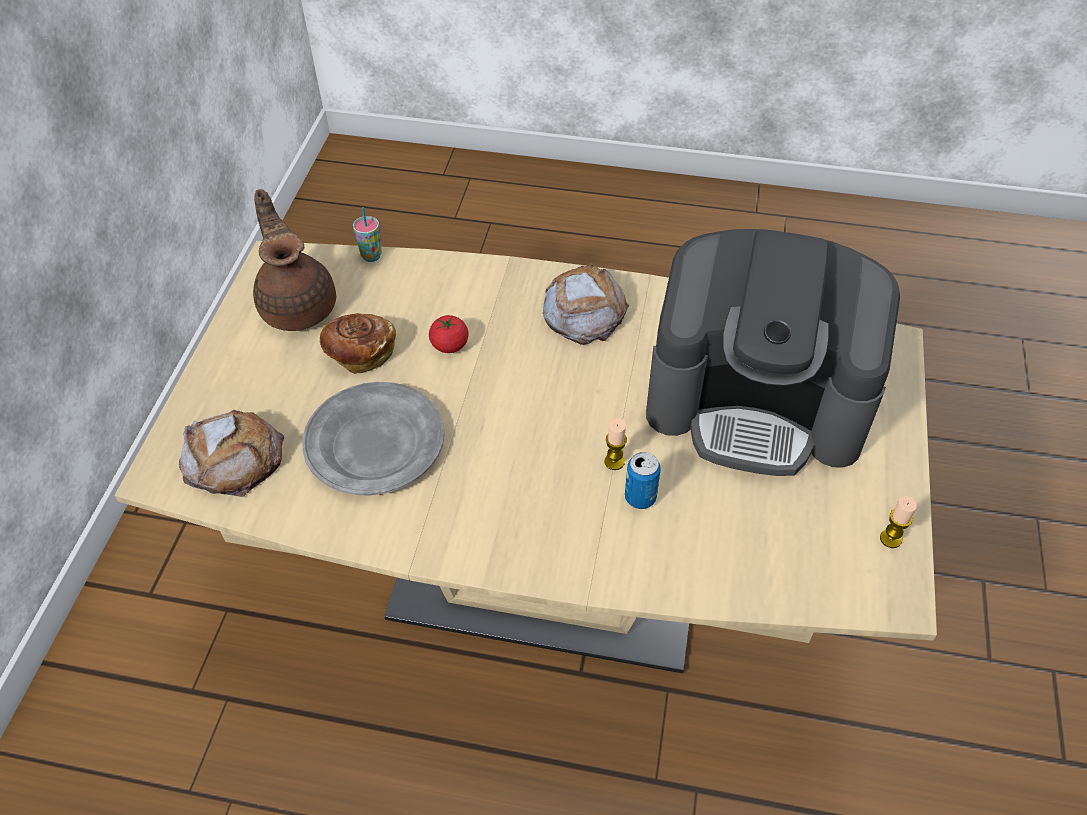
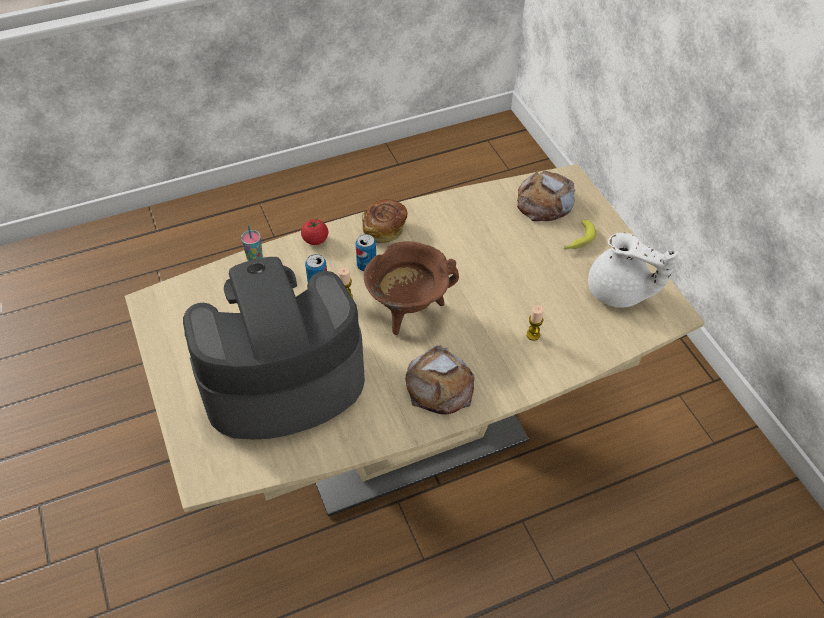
camera: 145 degrees right, 0 degrees up
brown teapot [253,189,336,331] -> white teapot [588,232,679,308]
grey plate [302,382,445,496] -> none
bread [320,313,396,374] -> bread moved to [362,199,408,243]
cup [353,207,382,262] -> cup moved to [241,225,263,261]
tomato [429,315,469,353] -> tomato moved to [301,219,328,245]
candle [880,496,917,548] -> candle moved to [526,305,544,341]
none -> can [355,234,376,271]
none -> brown cooking pot [364,241,459,335]
none -> banana [563,220,596,250]

